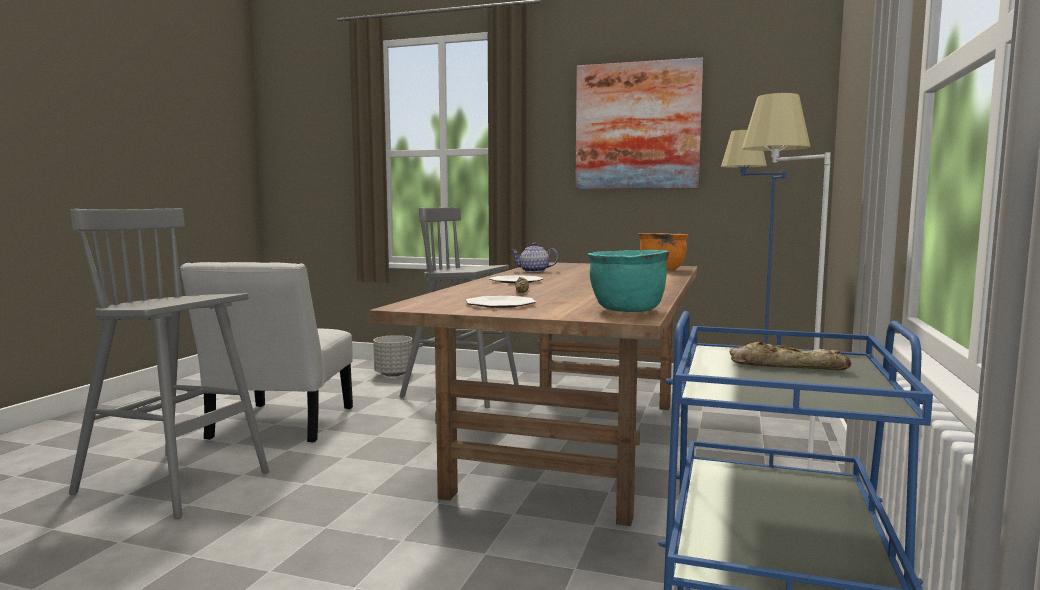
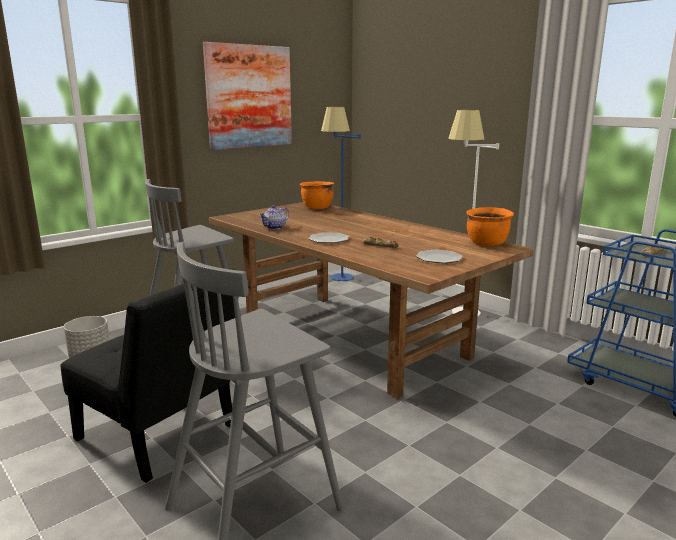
camera: 60 degrees left, 10 degrees up
white chair [180,262,353,443] -> black chair [61,268,238,483]
turquoise cooking pot [587,250,669,312] -> orange cooking pot [466,207,514,246]

